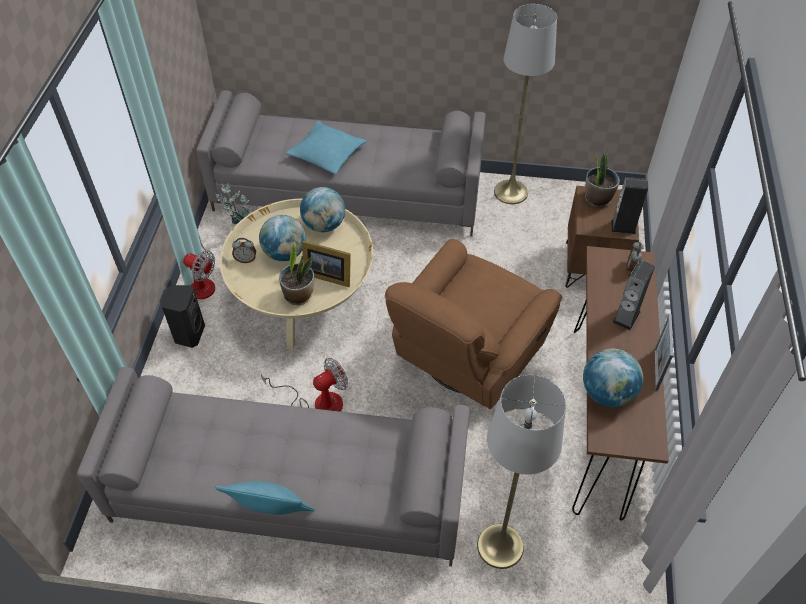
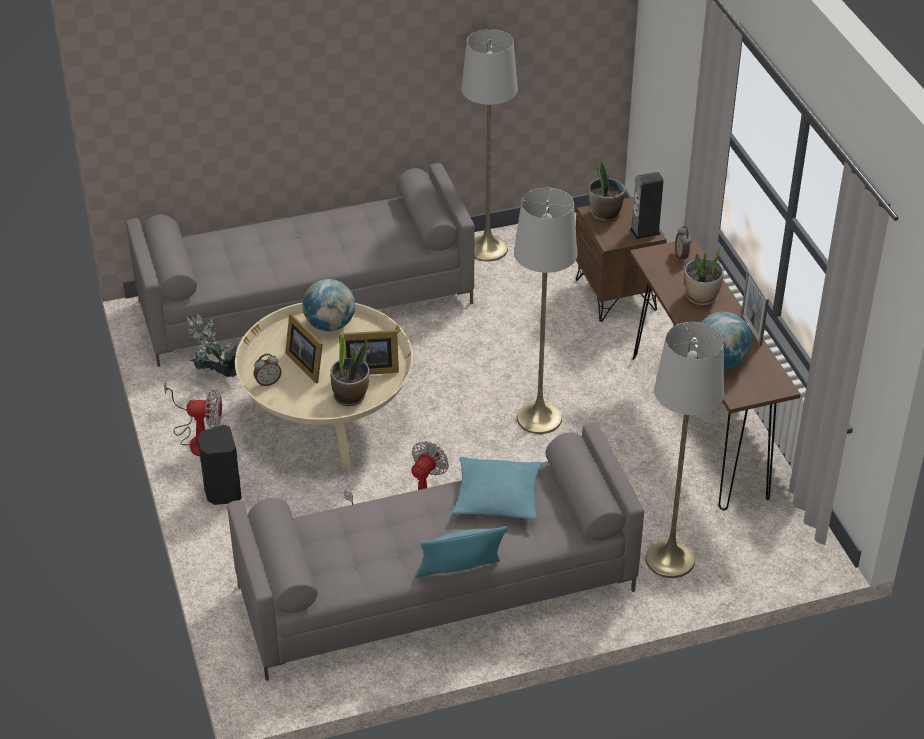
camera: 25 degrees left, 10 degrees down
globe [259,215,306,261] -> picture frame [285,314,323,384]
turquoise pillow [286,121,367,174] -> turquoise pillow moved to [452,457,542,520]
brown armchair [385,239,562,409] -> grey floor lamp [514,188,577,434]
speaker [612,260,655,330] -> potted plant [685,246,724,305]

